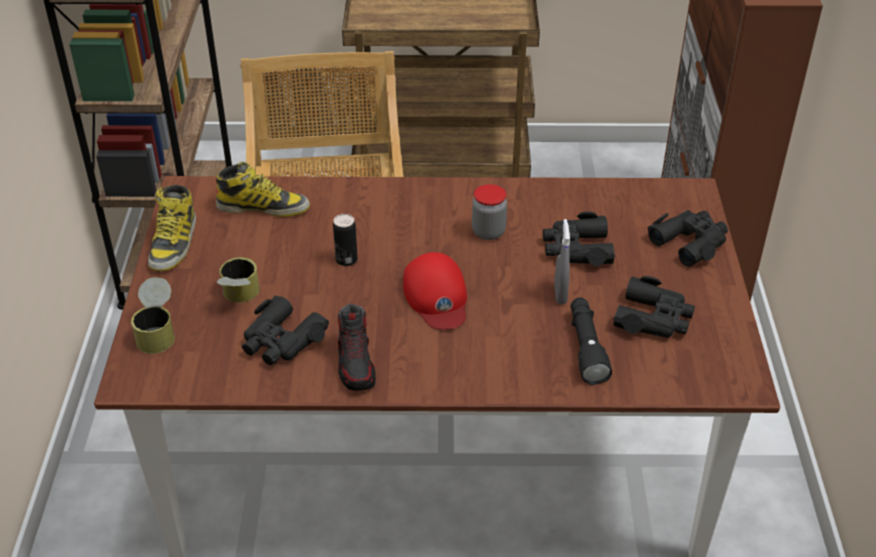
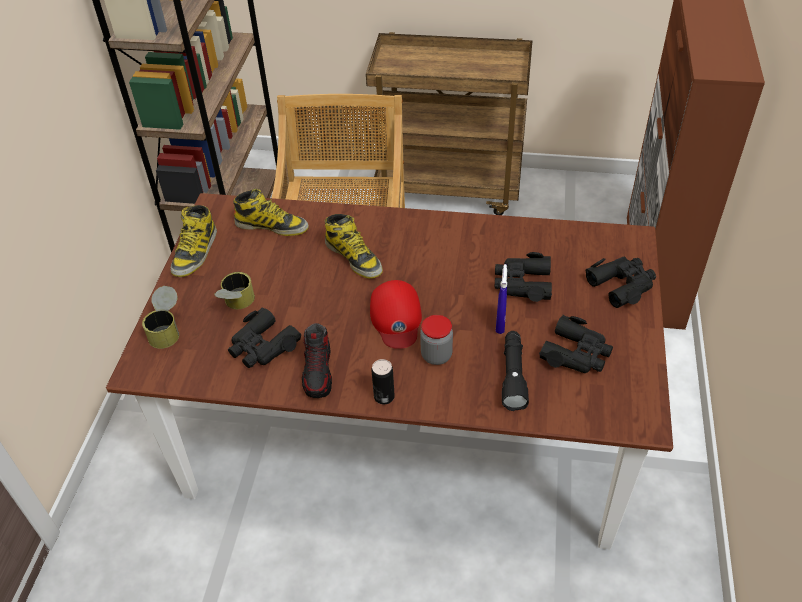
camera: 10 degrees right, 5 degrees up
can [333,214,358,266] -> can moved to [371,359,395,405]
jar [472,184,507,240] -> jar moved to [420,315,453,365]
grey spray bottle [554,219,570,304] -> blue spray bottle [496,264,507,334]
none -> boot [325,214,383,279]

